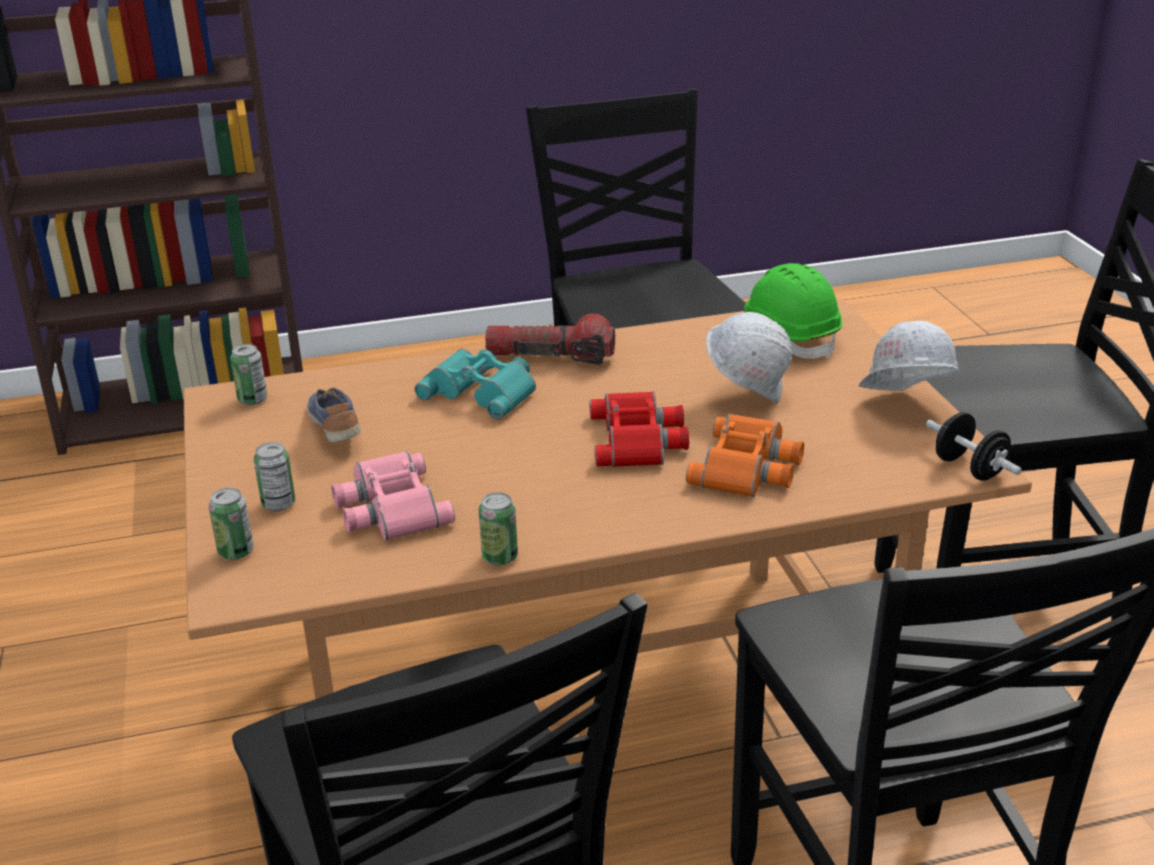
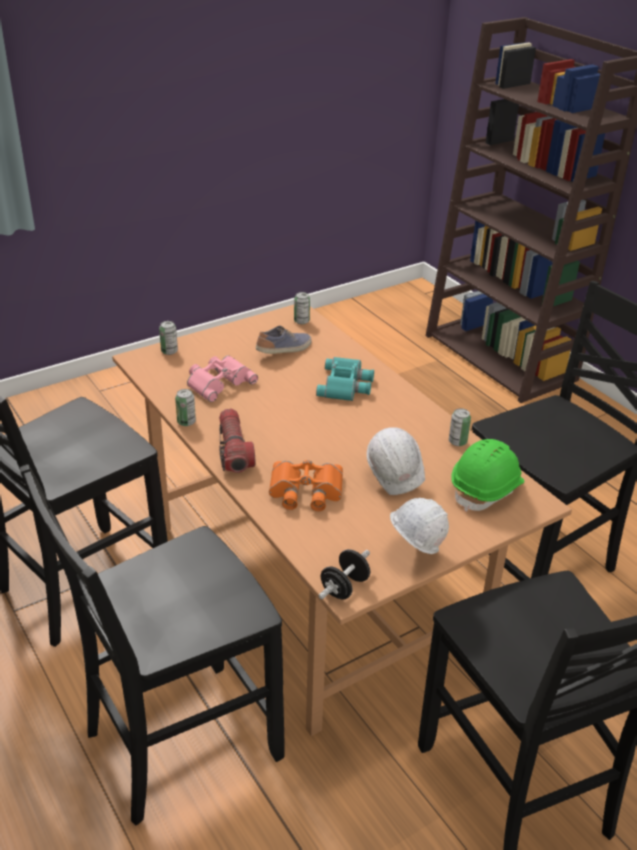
camera: 70 degrees right, 5 degrees up
can [254,442,295,511] -> can moved to [449,408,471,446]
flashlight [485,314,615,365] -> flashlight moved to [219,409,255,473]
red binoculars [590,391,689,467] -> none

